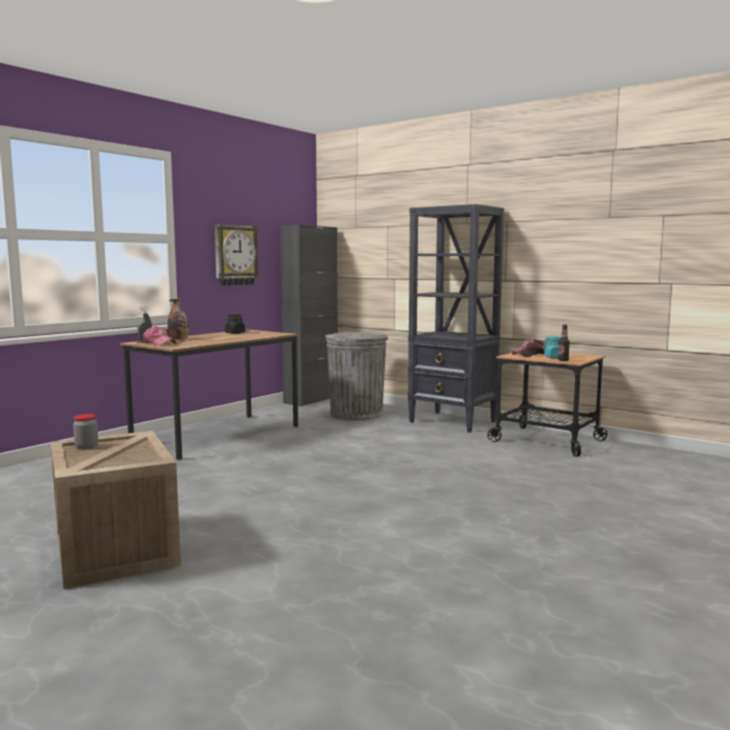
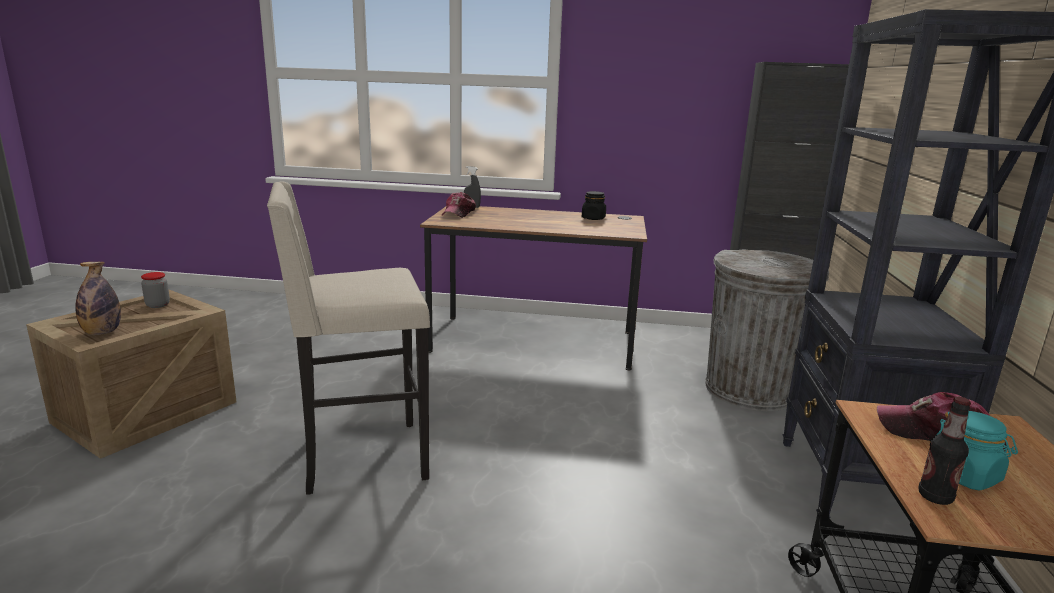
camera: 60 degrees right, 10 degrees up
bottle [168,298,189,340] -> bottle moved to [76,262,121,335]
wall clock [215,224,260,286] -> none
none -> beige stool [267,182,430,495]

